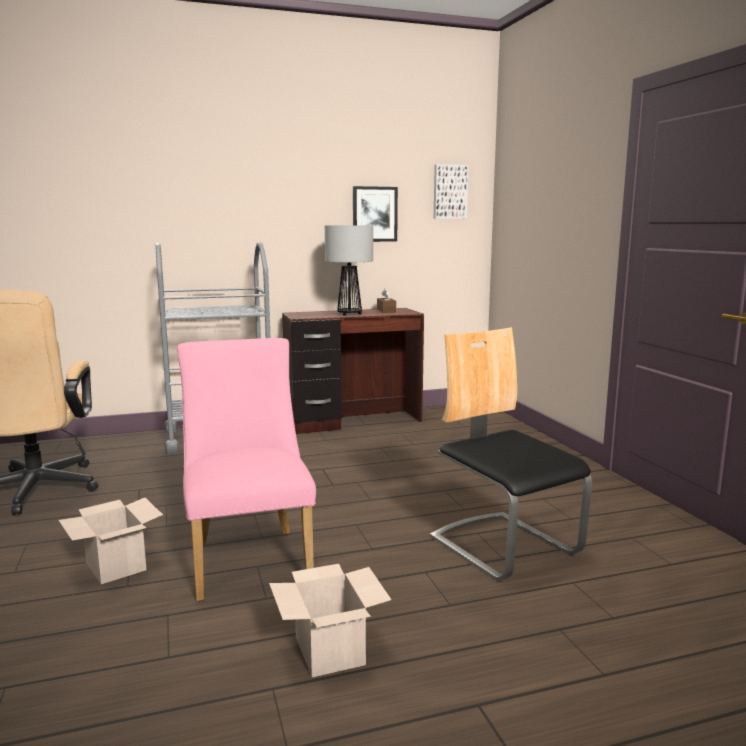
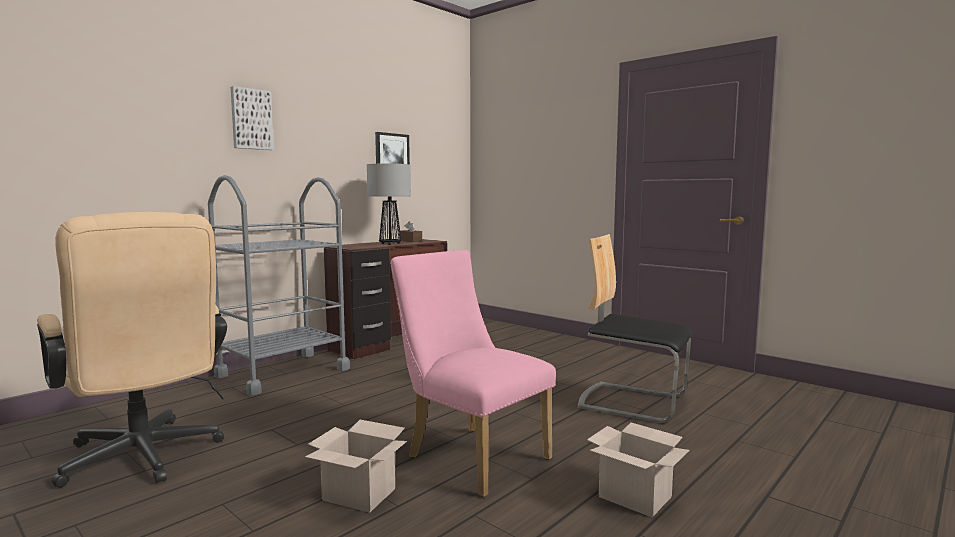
camera: 30 degrees left, 5 degrees down
picture [434,164,469,219] -> picture moved to [231,86,274,150]

